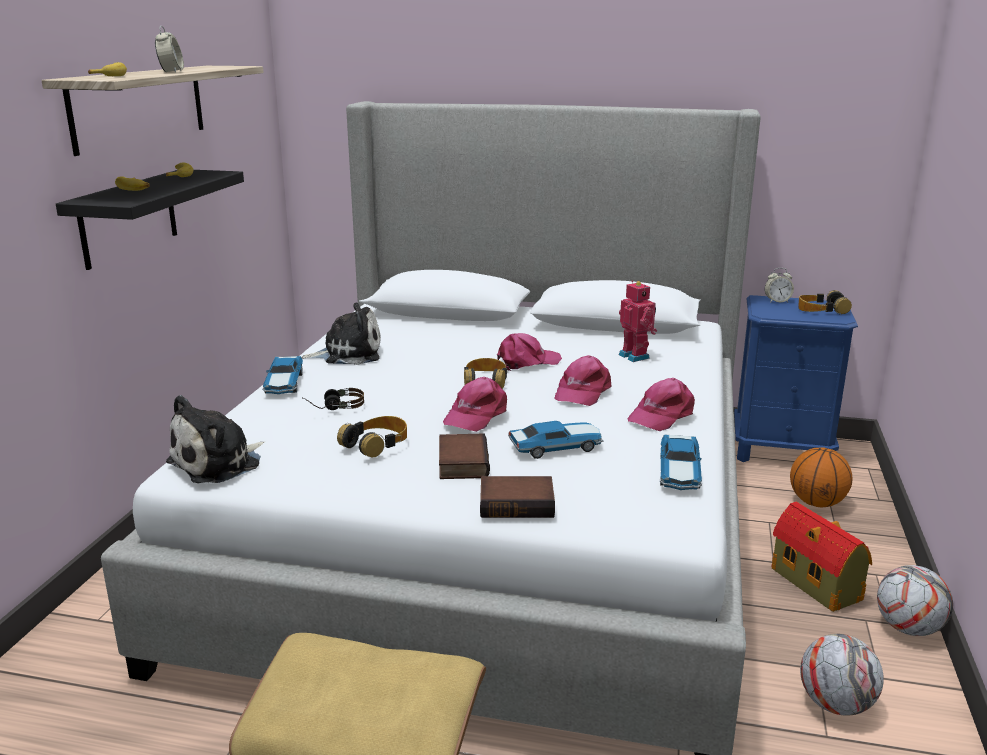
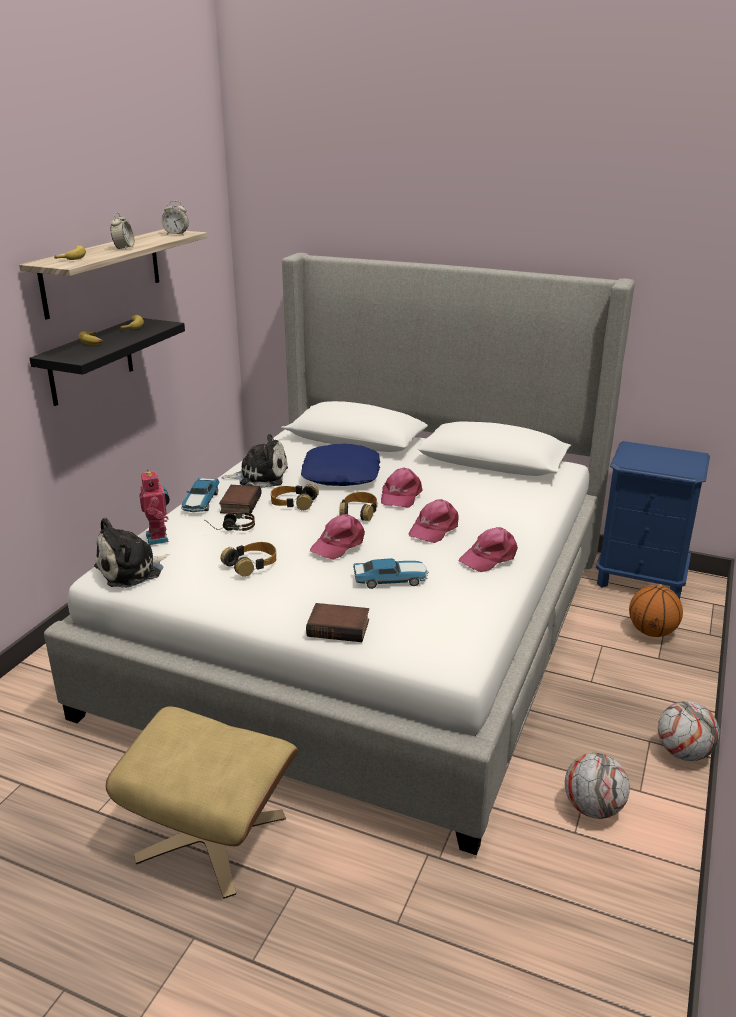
camera: 10 degrees right, 5 degrees up
book [439,433,490,479] -> book moved to [219,485,262,514]
pink cap [497,333,562,371] -> pink cap turned 120 degrees clockwise [381,468,423,508]
toy robot [619,280,657,362] -> toy robot moved to [139,469,170,545]
toy car [660,434,702,490] -> none
alarm clock [764,268,794,303] -> alarm clock moved to [162,201,189,235]
toy house [771,502,872,612] -> none
headphones [798,290,852,315] -> headphones moved to [271,484,319,511]
none -> blue pillow [301,444,380,486]

